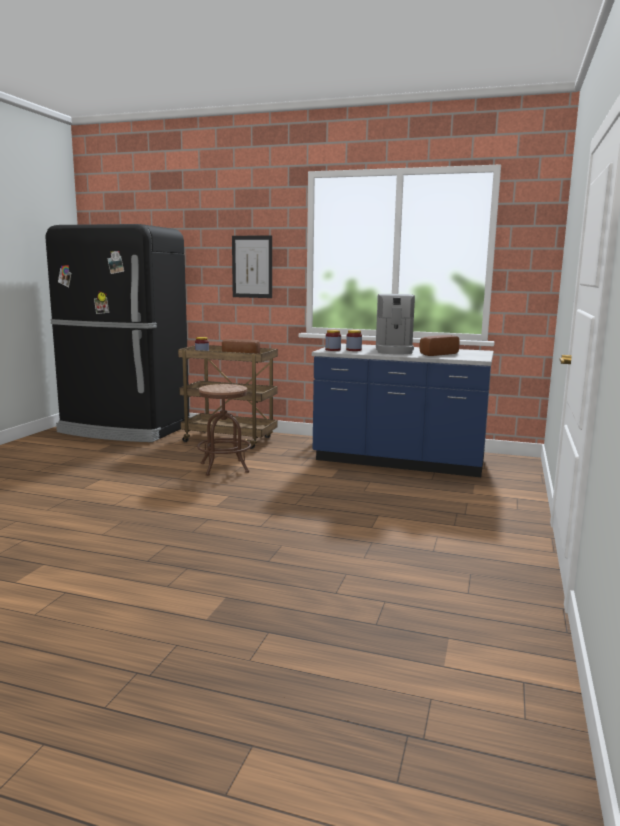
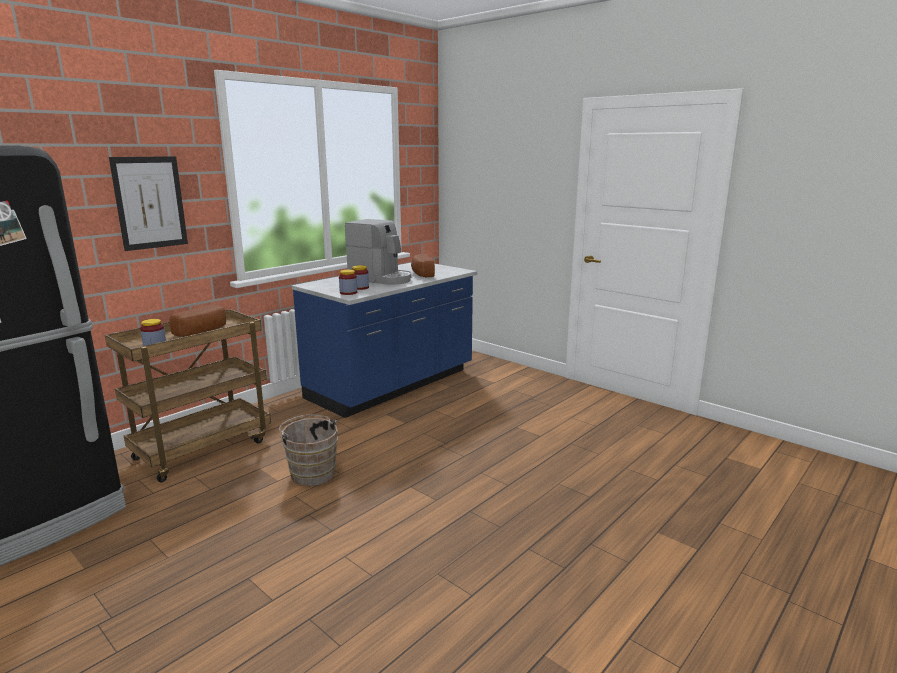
camera: 65 degrees left, 5 degrees up
brown stool [197,384,251,476] -> brown bucket [279,415,338,486]

